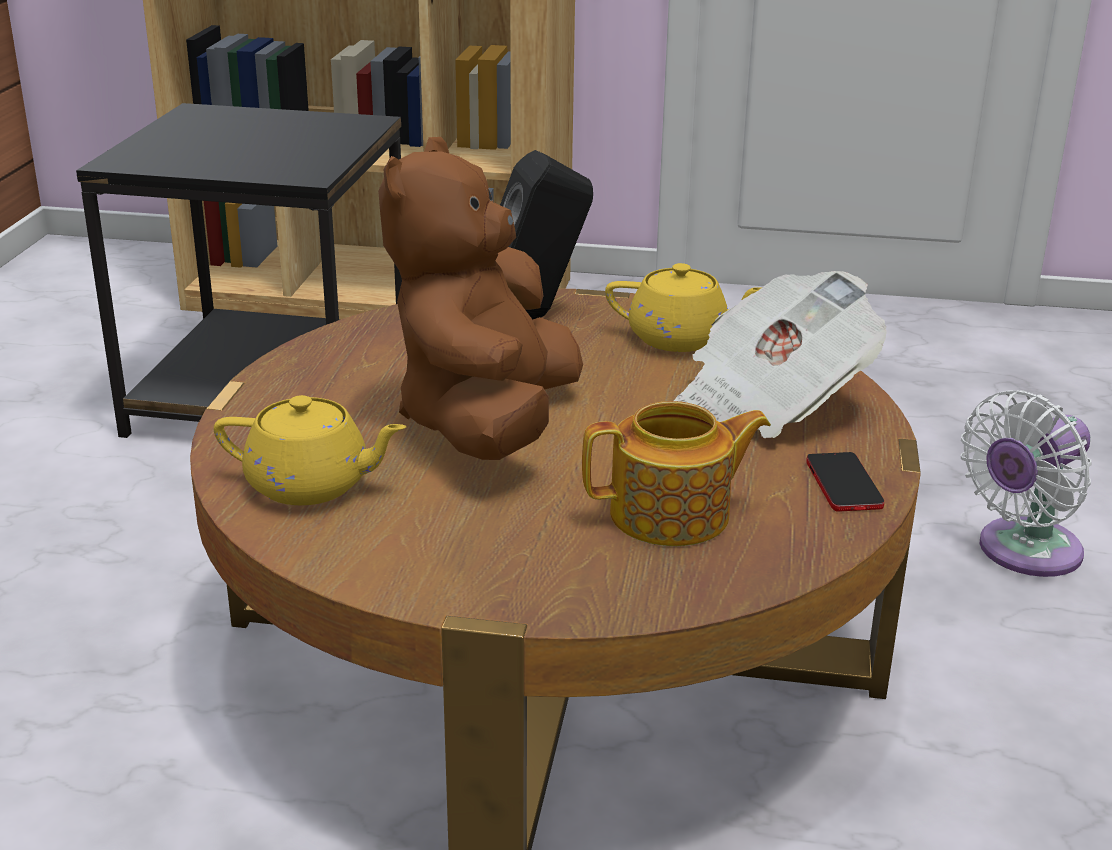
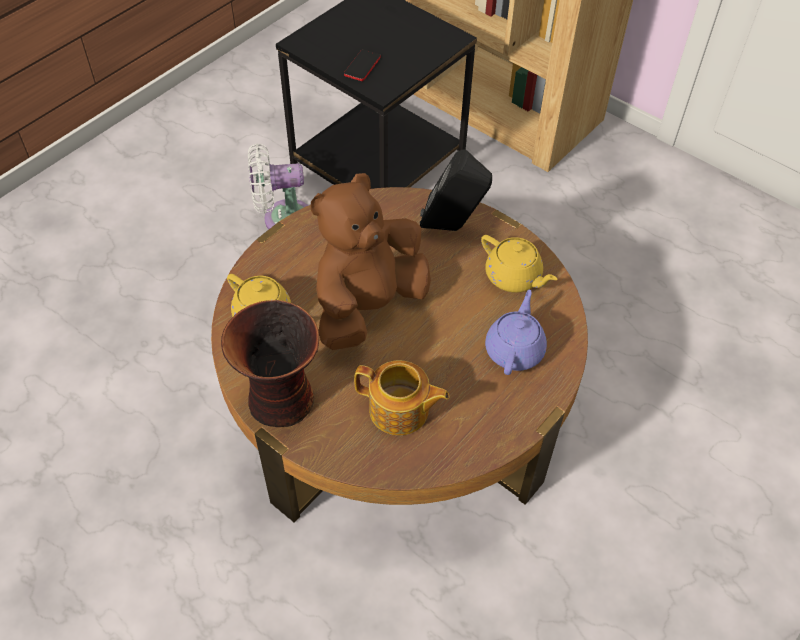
camera: 30 degrees right, 25 degrees up
newspaper [674,271,887,438] -> purple teapot [485,290,547,375]
phone [806,452,884,512] -> phone moved to [344,50,381,81]
white fan [961,390,1092,577] -> white fan moved to [248,143,309,229]
none -> vase [221,300,319,427]

